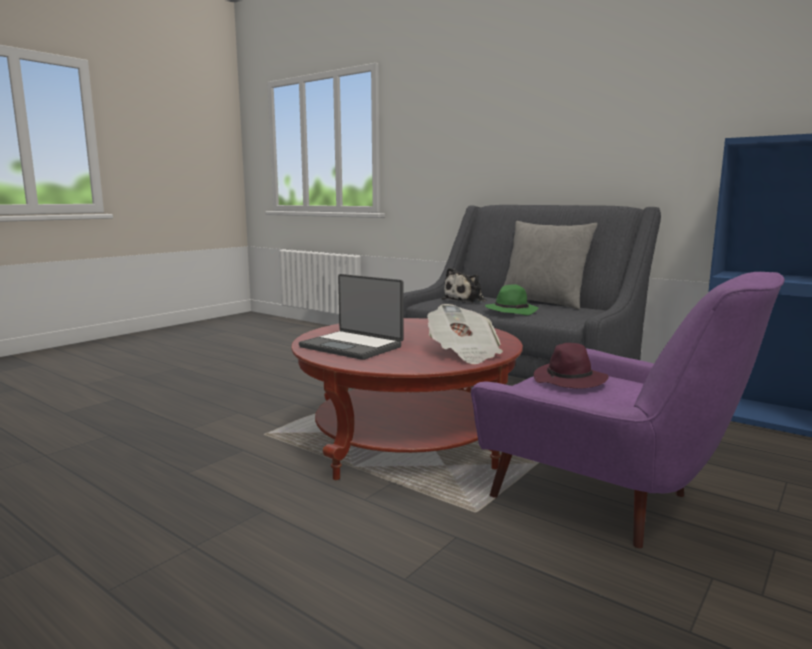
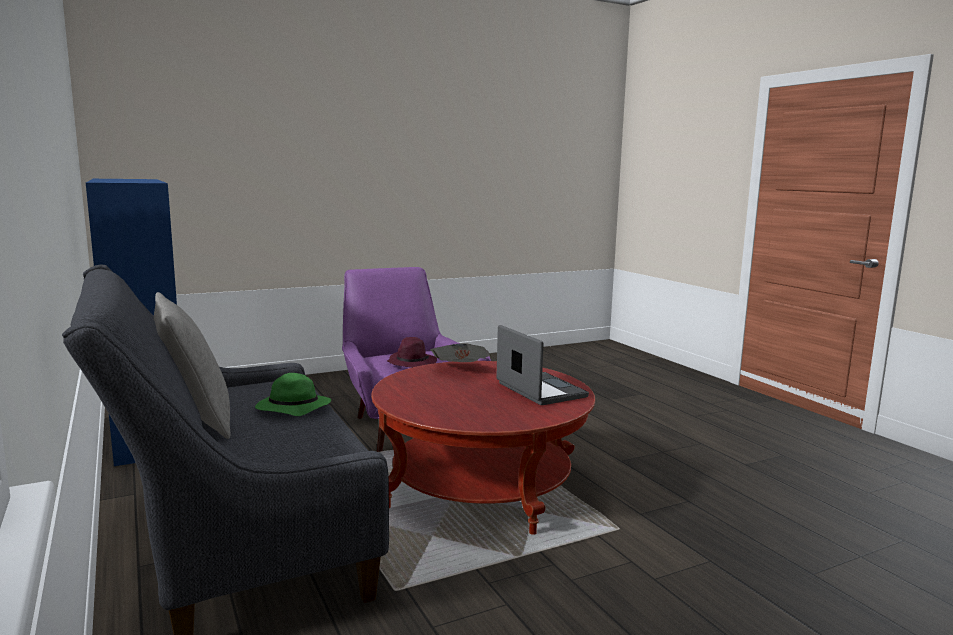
camera: 155 degrees left, 0 degrees up
plush toy [442,267,486,303] -> none

